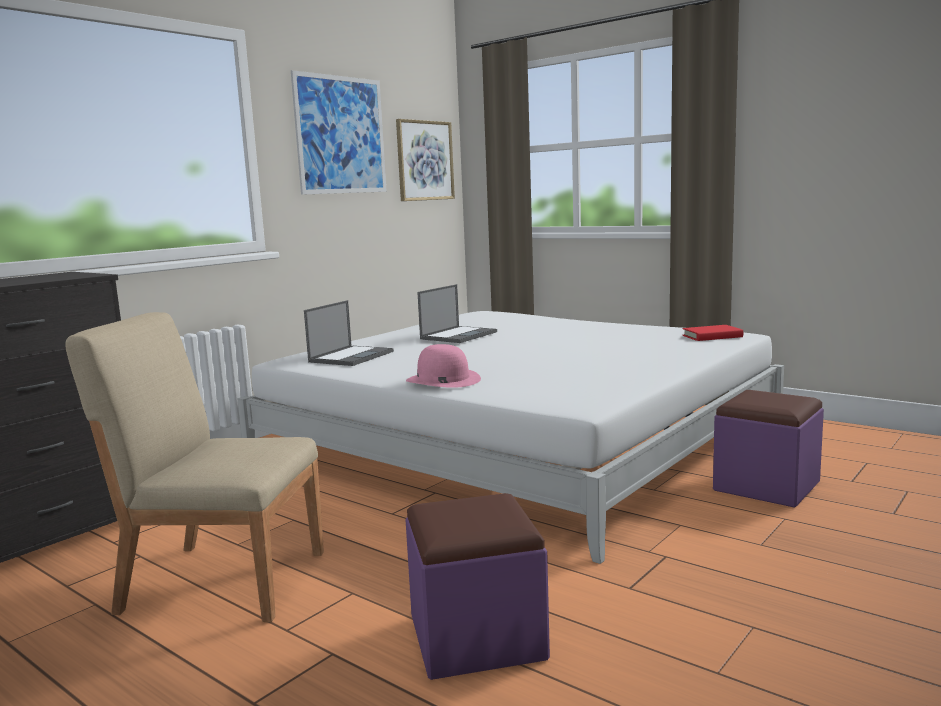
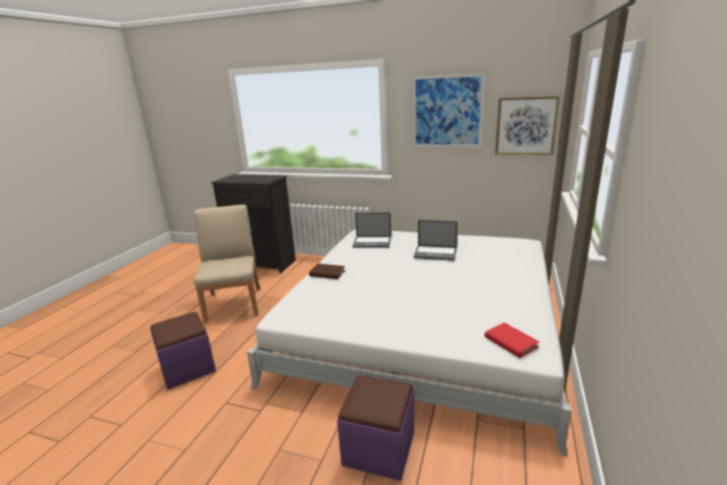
camera: 70 degrees right, 10 degrees up
pink hat [406,344,481,388] -> brown book [309,264,345,279]

